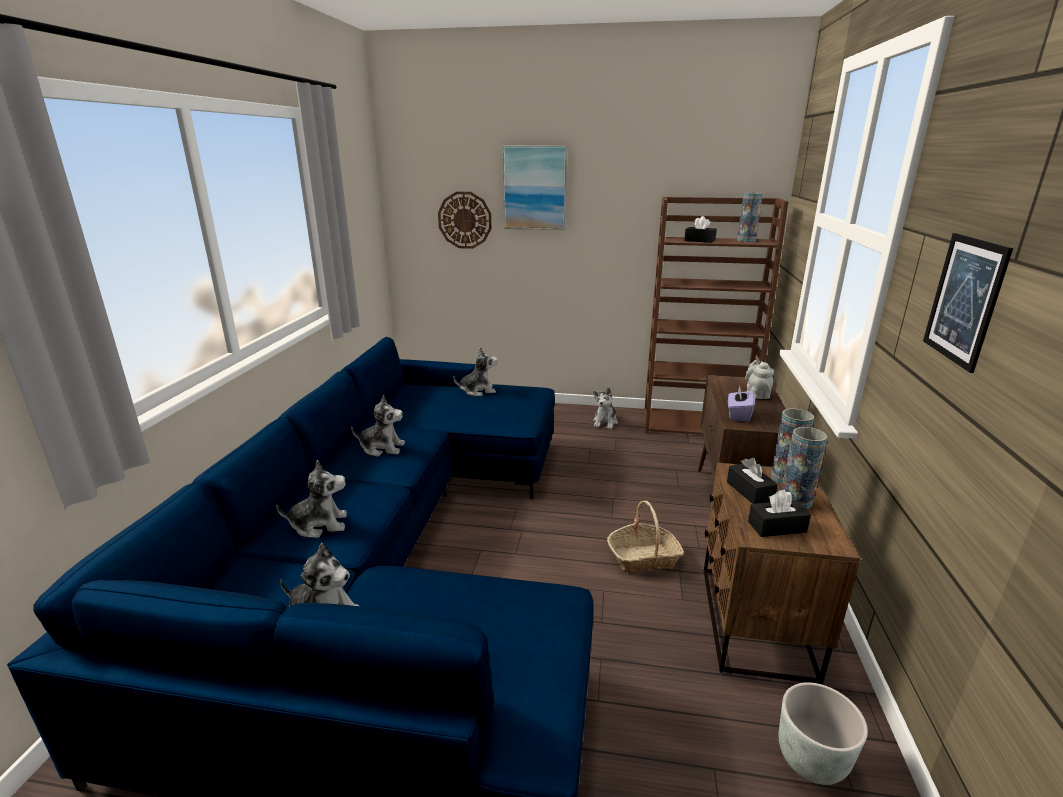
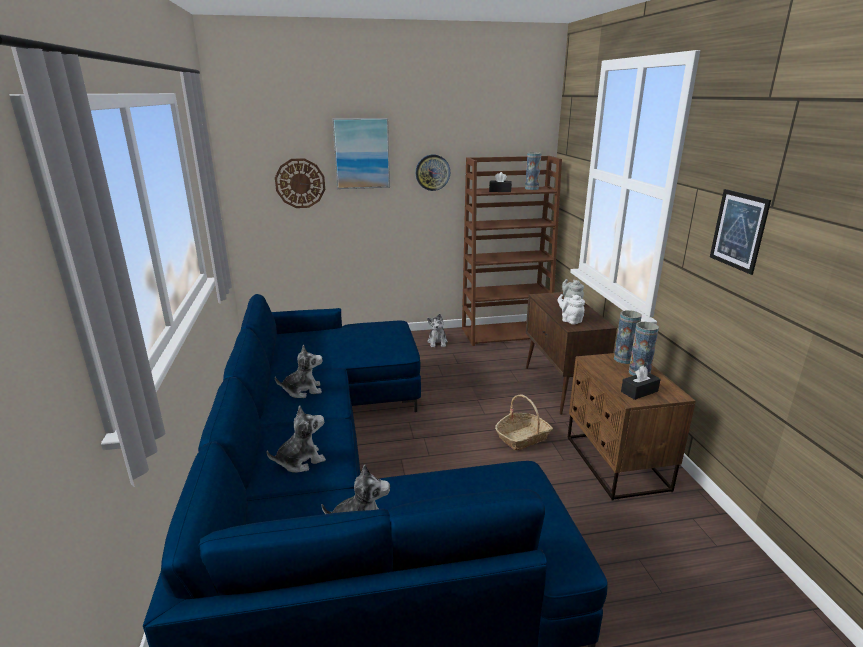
camera: 20 degrees left, 0 degrees up
plush toy [454,346,498,396] -> none
black tissue box [727,458,778,504] -> none
purple tissue box [728,385,755,422] -> white teapot [558,294,585,324]
grey planter [779,682,868,785] -> none
none -> wall clock [416,155,450,191]

